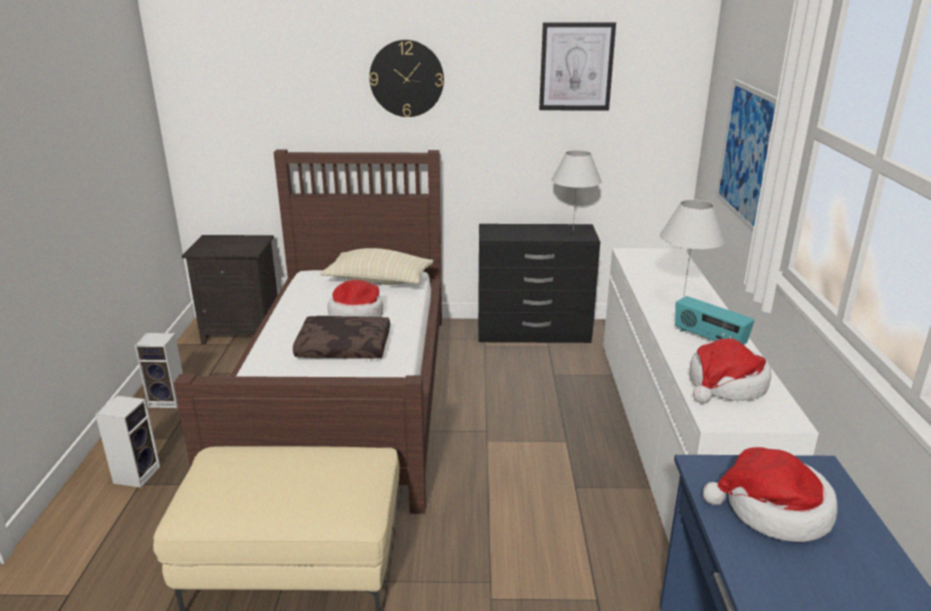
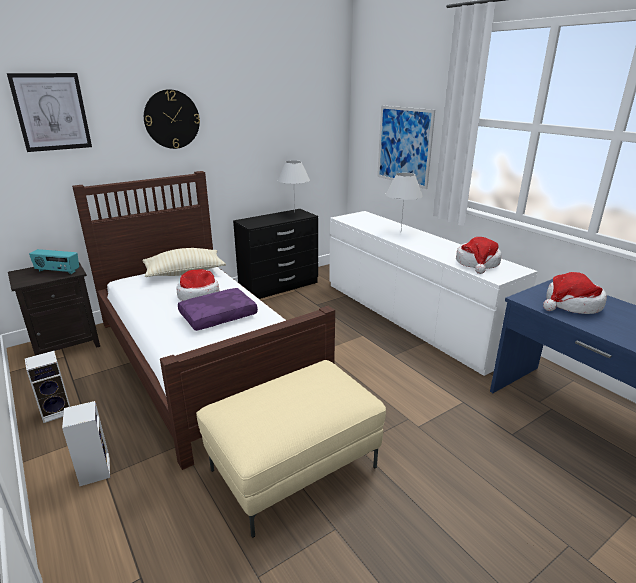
camera: 35 degrees left, 0 degrees up
brown pillow [293,316,390,359] -> purple pillow [178,288,258,331]
picture [539,22,616,110] -> picture moved to [7,73,92,152]
radio [675,296,754,345] -> radio moved to [29,249,79,274]

